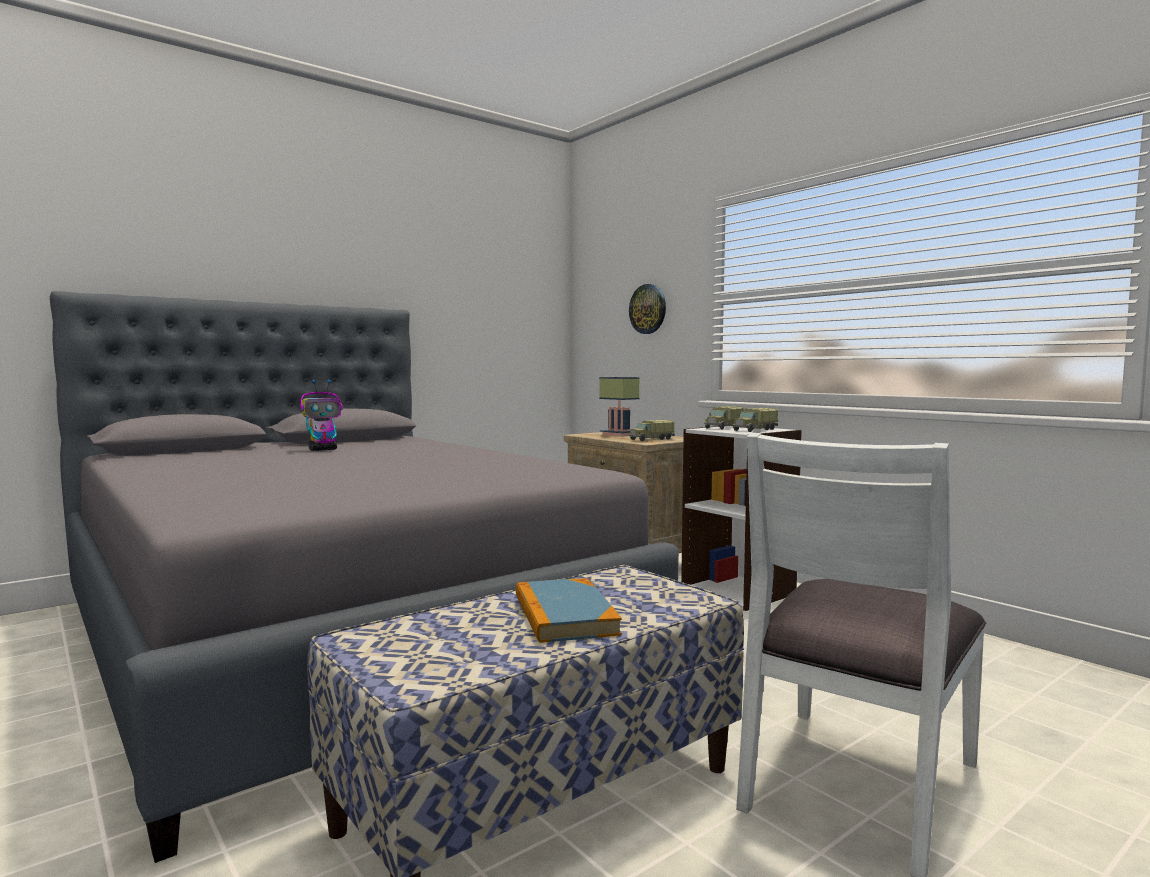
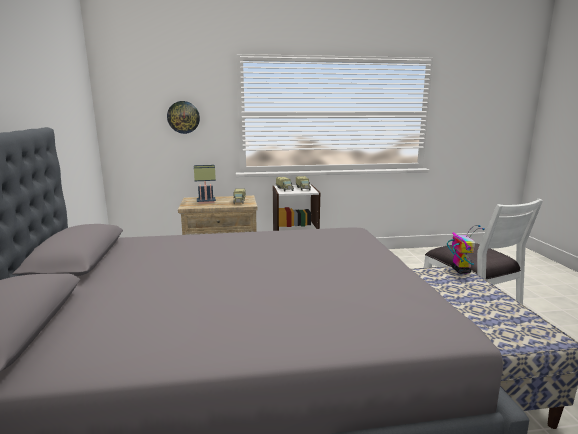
camera: 60 degrees left, 10 degrees up
toy robot [300,380,343,451] -> toy robot moved to [447,225,485,274]
book [516,578,622,643] -> none

